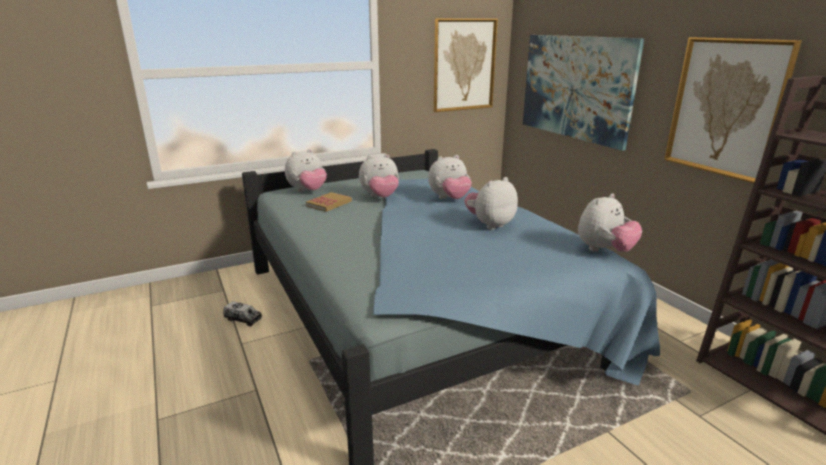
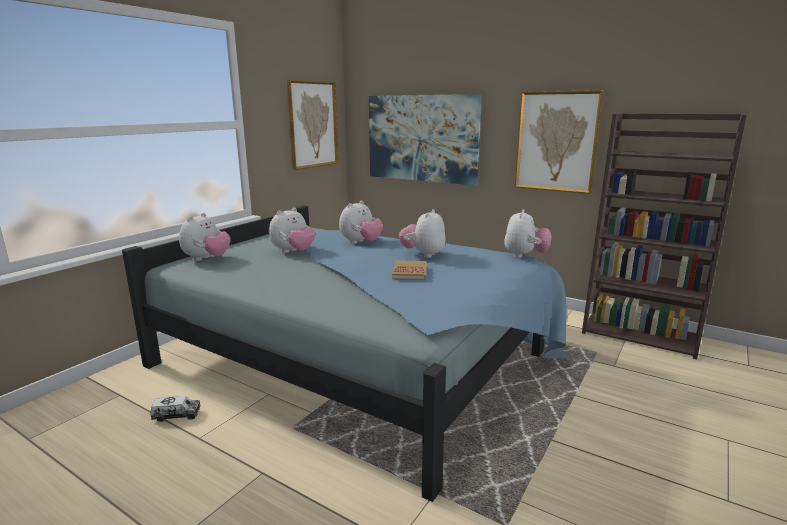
camera: 30 degrees left, 5 degrees down
book [306,192,352,212] -> book moved to [392,261,427,280]

